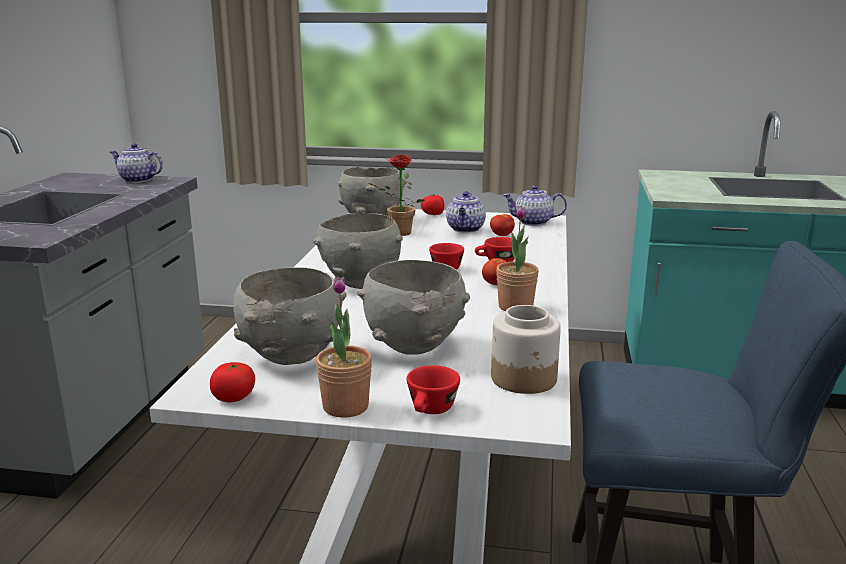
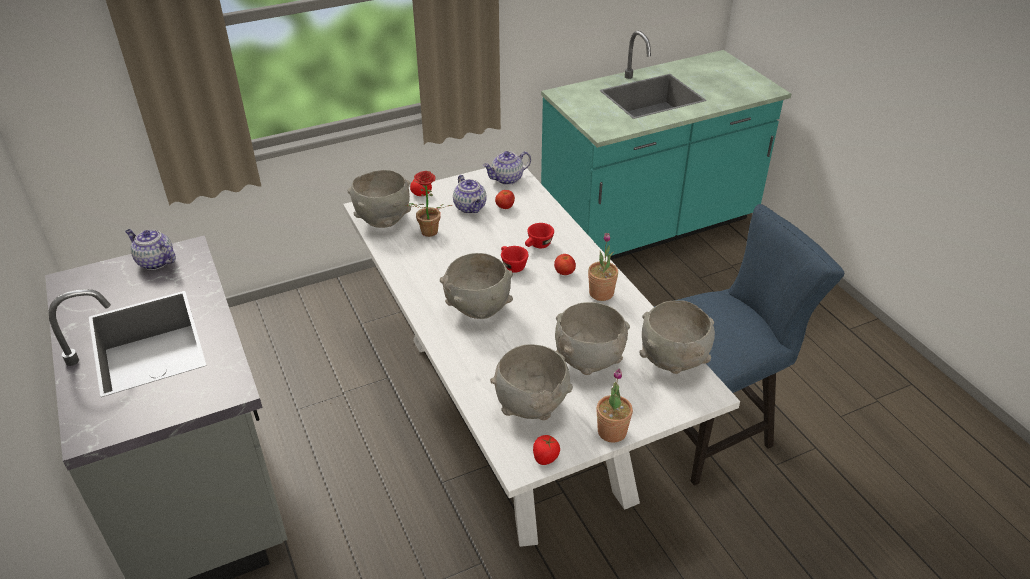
camera: 35 degrees left, 20 degrees up
teapot [110,143,163,183] -> teapot turned 45 degrees clockwise [125,229,176,270]
red cup [406,365,460,414] -> none
jar [491,305,561,394] -> grey bowl [639,300,715,374]

